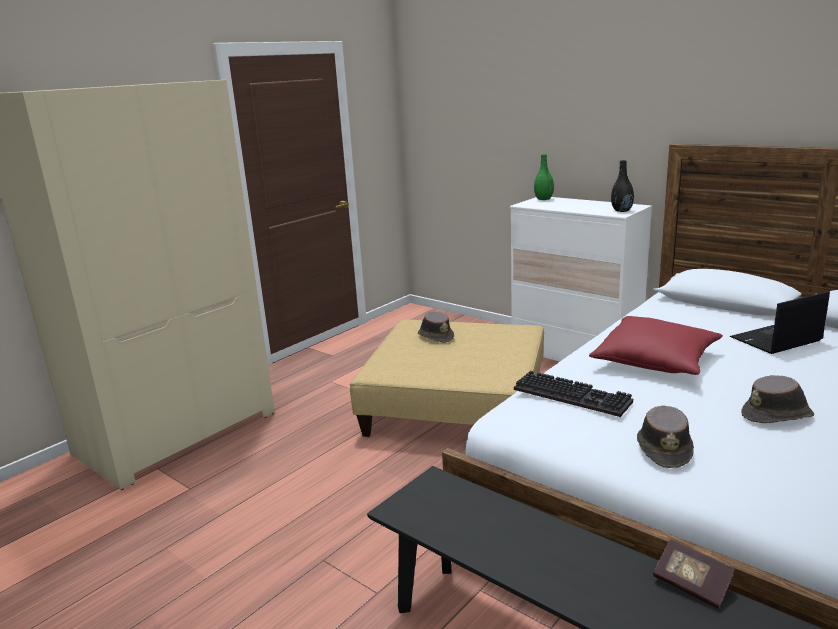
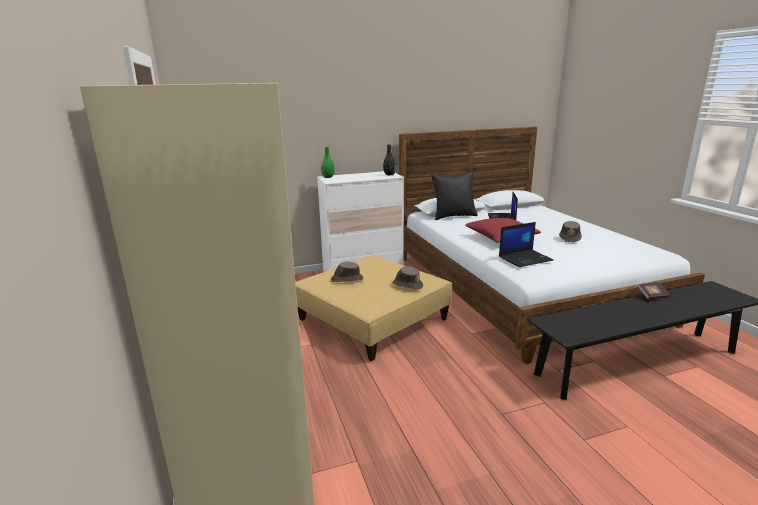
camera: 60 degrees left, 0 degrees up
keyboard [514,371,633,417] -> laptop [499,222,554,267]
brown hat [637,405,694,468] -> brown hat moved to [392,266,423,290]
none -> black pillow [431,172,478,220]

